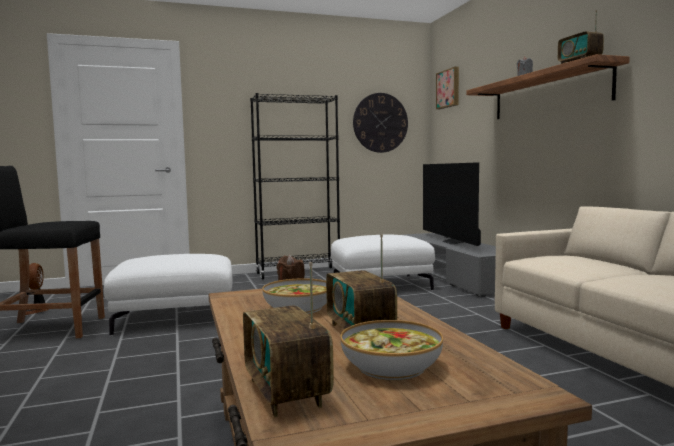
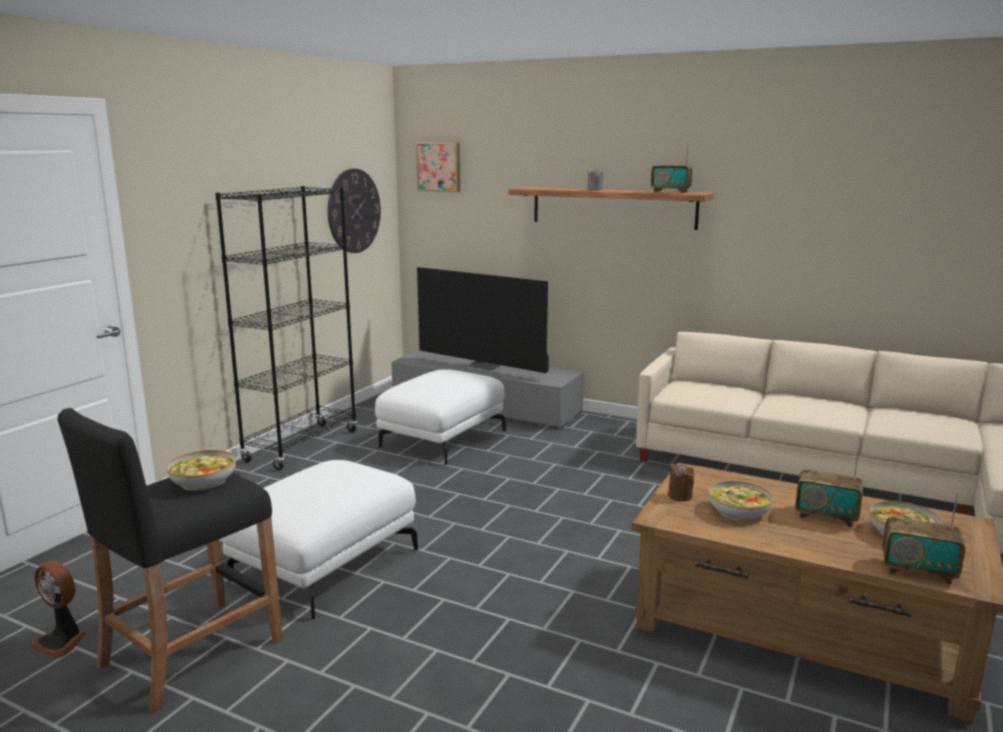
camera: 45 degrees left, 10 degrees up
none -> bowl [166,450,236,491]

